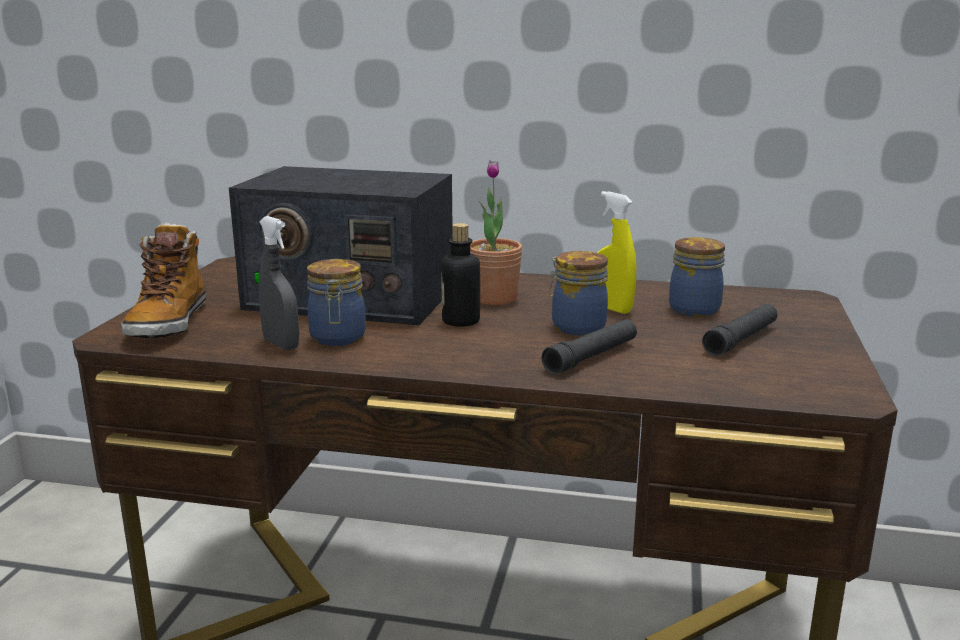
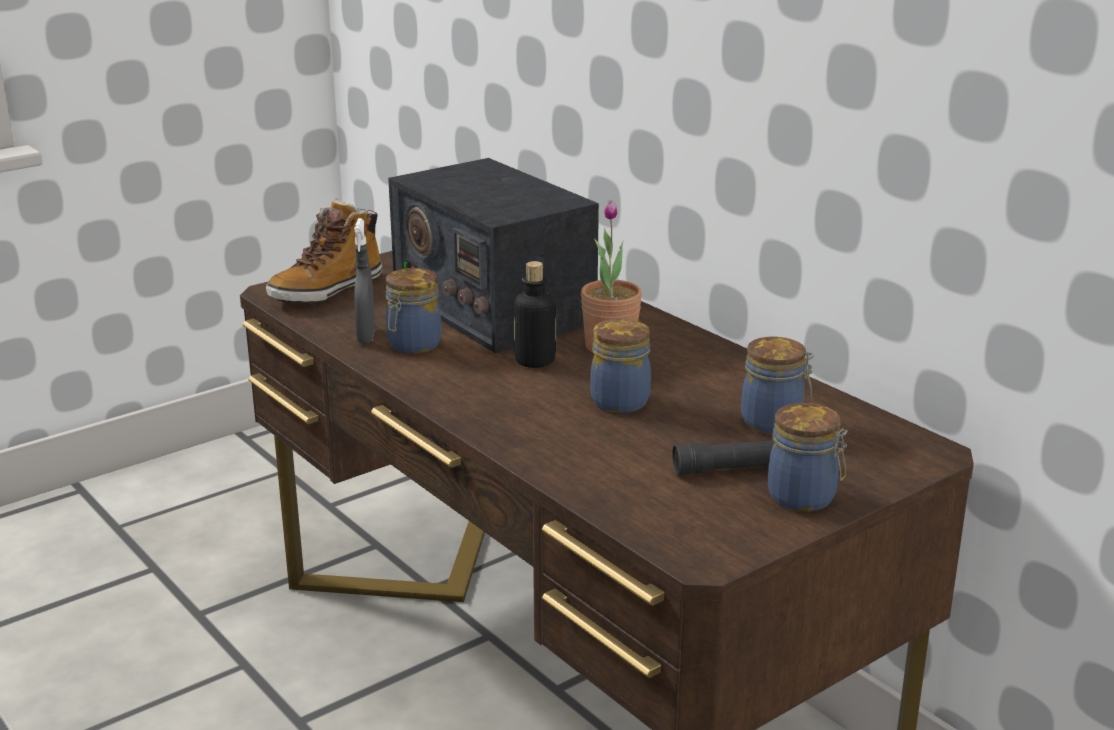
camera: 40 degrees right, 5 degrees up
black flashlight [542,319,637,375] -> none
yellow spray bottle [598,191,636,314] -> none
none -> jar [768,403,848,512]

